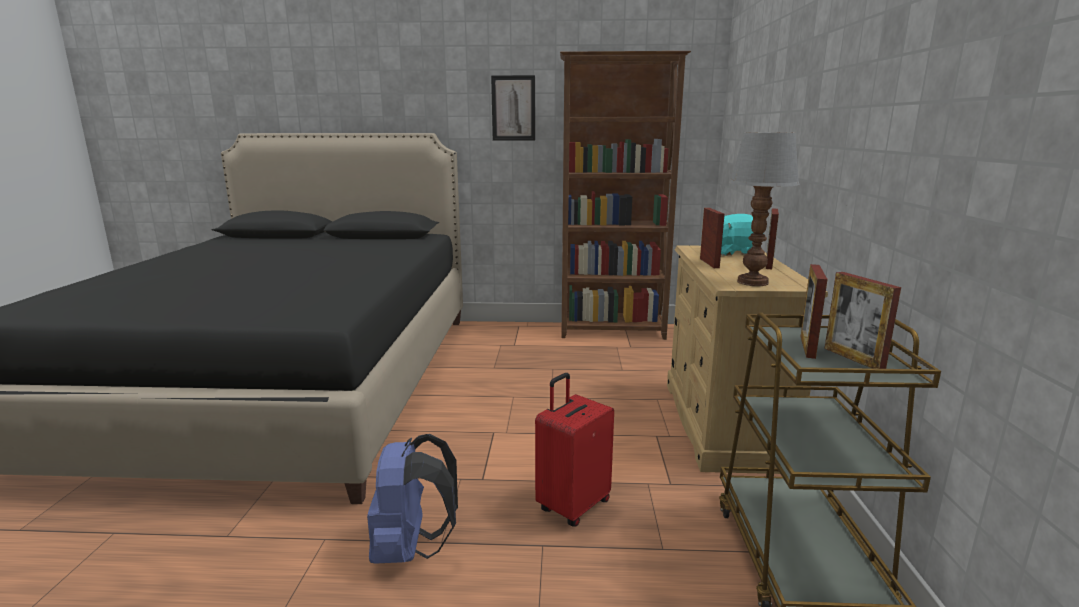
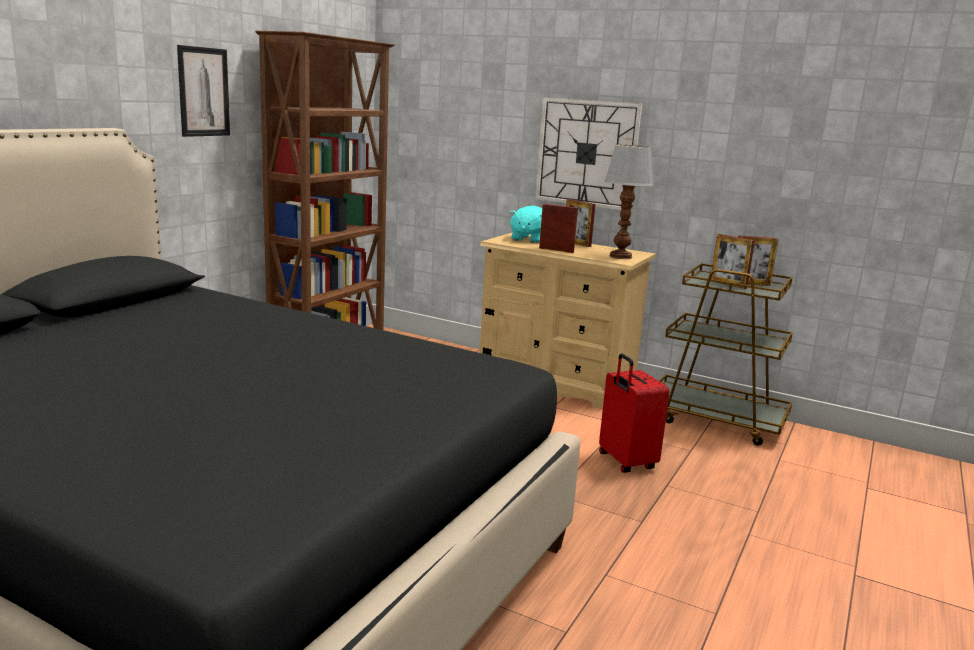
camera: 65 degrees left, 0 degrees up
blue backpack [367,434,458,564] -> none
none -> wall clock [535,97,642,210]

